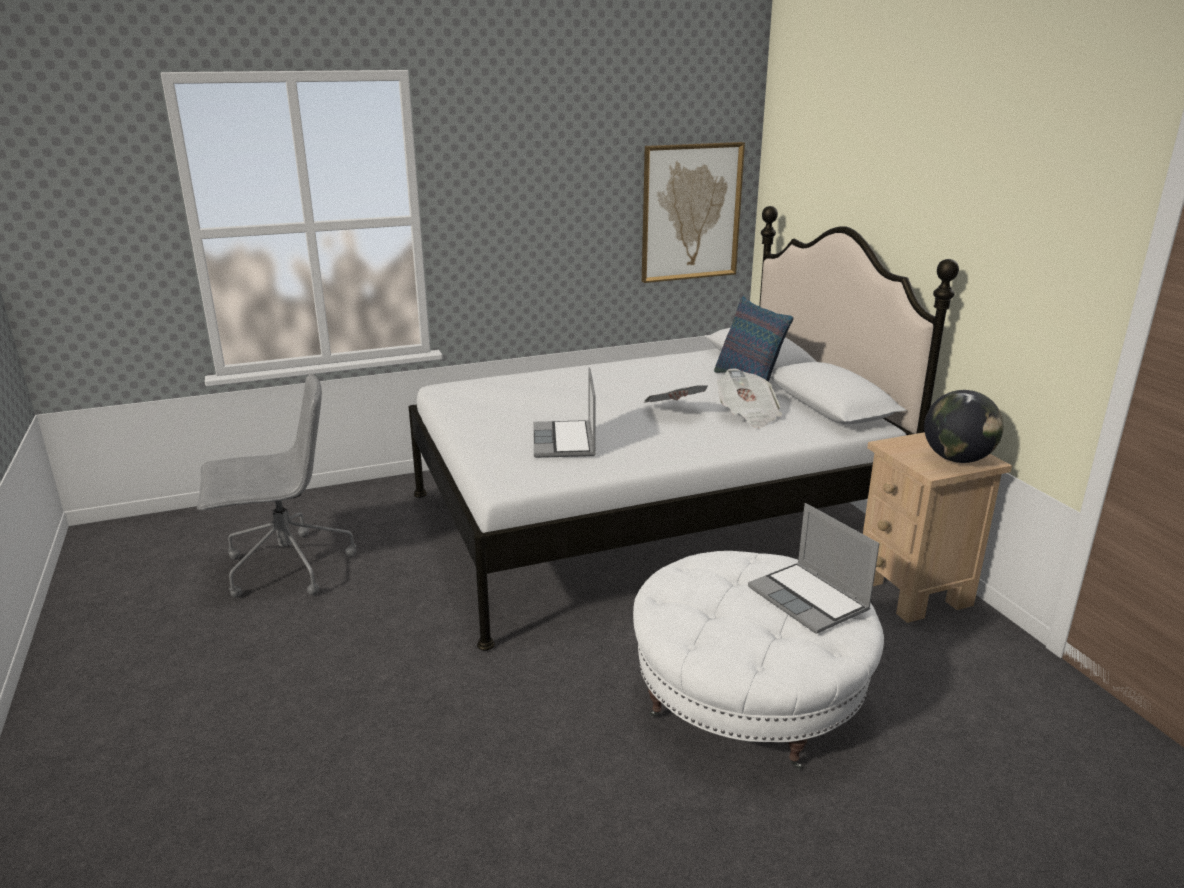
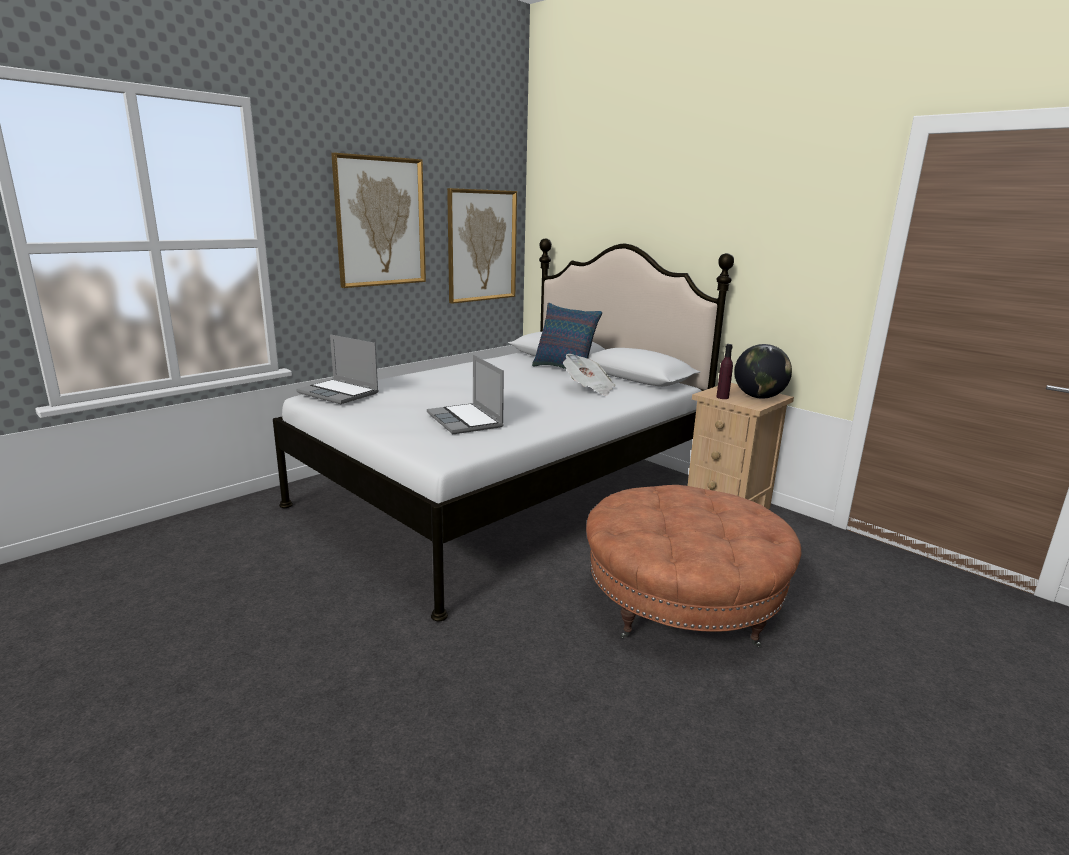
camera: 25 degrees left, 5 degrees down
grey office chair [197,373,356,598] -> none
white ottoman [633,551,884,770] -> brown ottoman [586,485,801,647]
newspaper [644,385,708,403] -> none
laptop [748,503,880,634] -> laptop moved to [296,334,379,404]
none -> picture [331,153,426,288]
none -> purple bottle [716,344,733,399]

